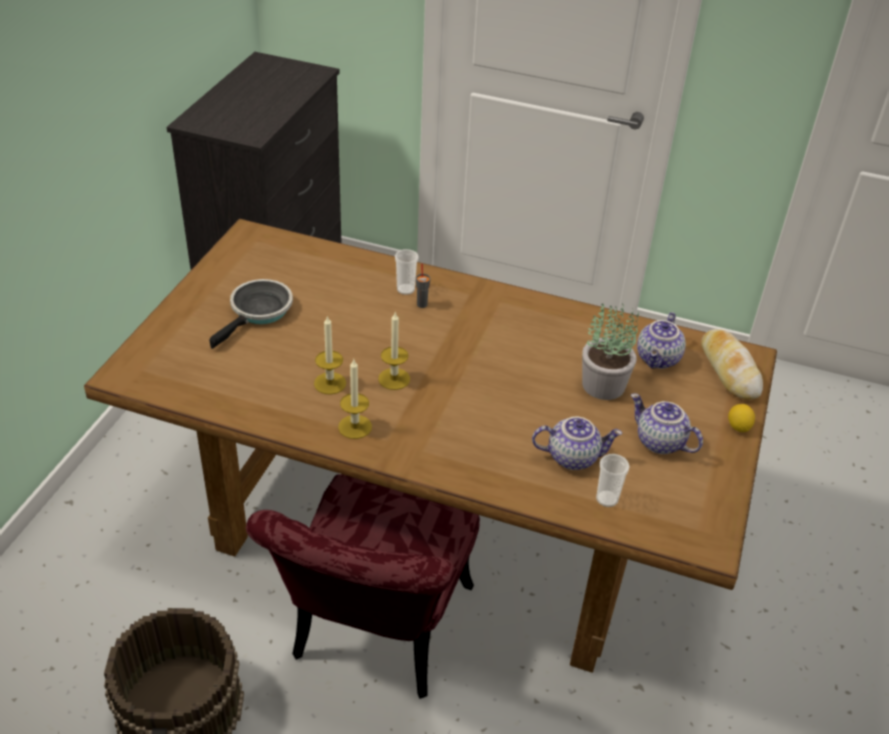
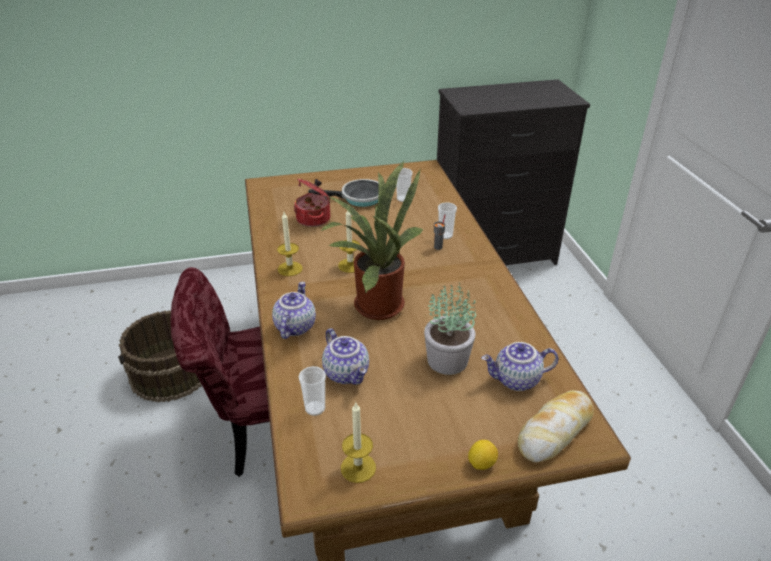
camera: 60 degrees right, 5 degrees down
candle [314,315,346,395] -> candle moved to [341,403,376,483]
teapot [631,393,703,454] -> teapot moved to [272,282,316,339]
none -> cooking pot [294,178,331,227]
none -> potted plant [321,161,423,320]
none -> cup [396,168,412,202]

